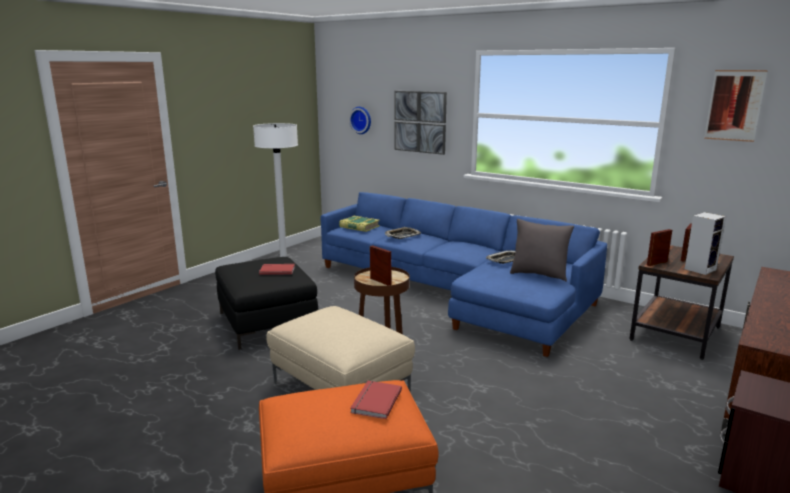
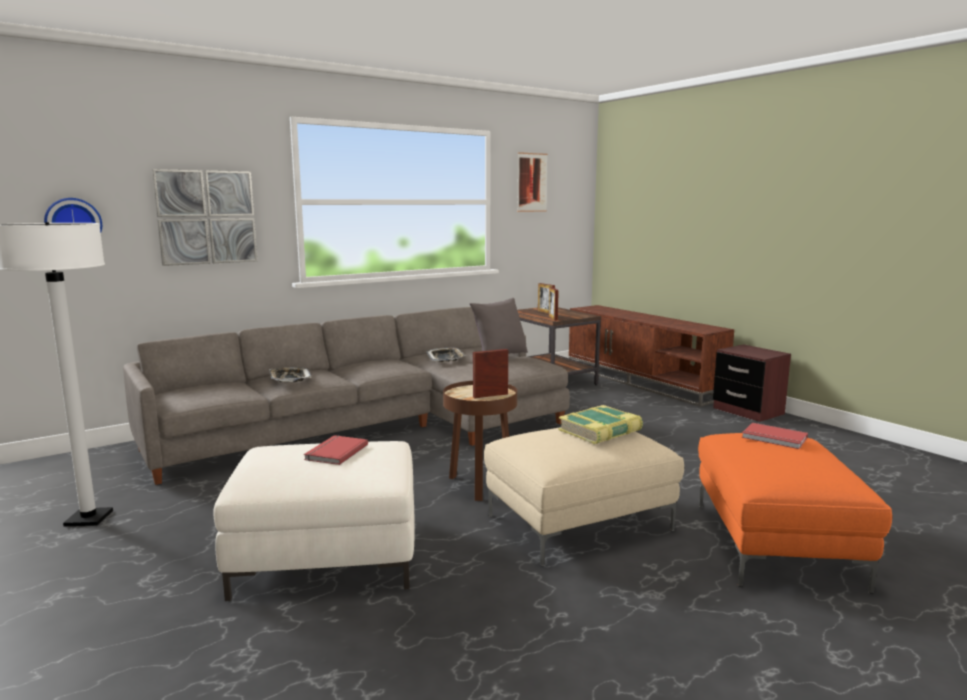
camera: 70 degrees left, 5 degrees down
black ottoman [215,257,318,350] -> white ottoman [213,441,415,601]
blue sofa [320,192,607,357] -> grey sofa [123,307,570,485]
book [339,216,380,232] -> book moved to [558,405,643,444]
speaker [685,212,726,275] -> none

